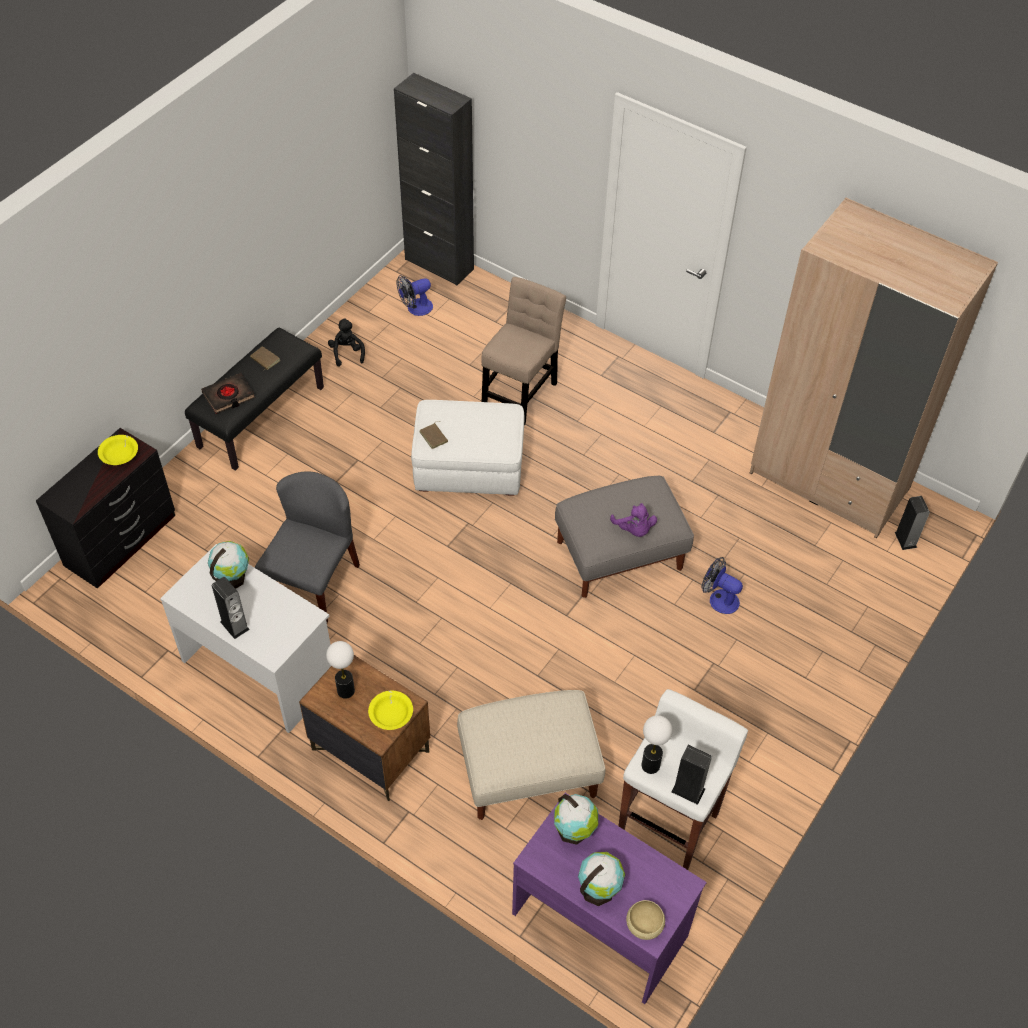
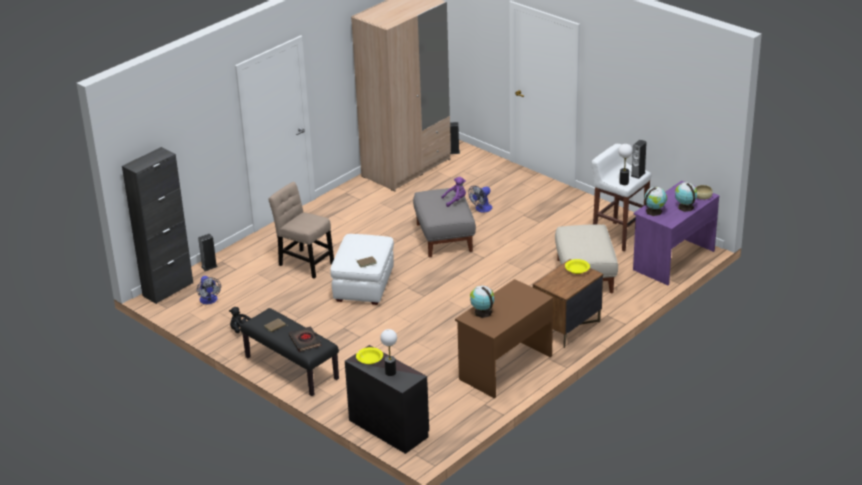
camera: 80 degrees left, 20 degrees down
white desk [160,544,331,733] -> brown desk [455,279,553,398]
speaker [212,577,250,639] -> speaker moved to [198,234,217,271]
grey chair [255,471,360,623] -> none
table lamp [326,641,355,699] -> table lamp moved to [380,329,397,376]

